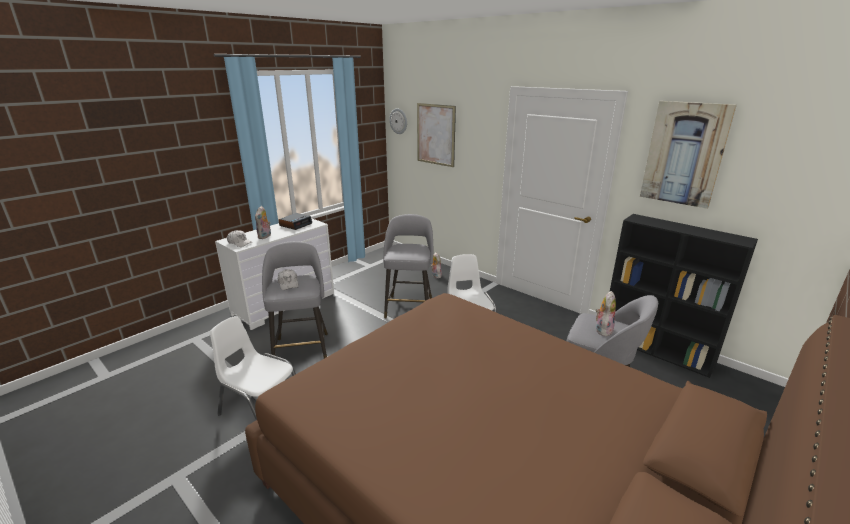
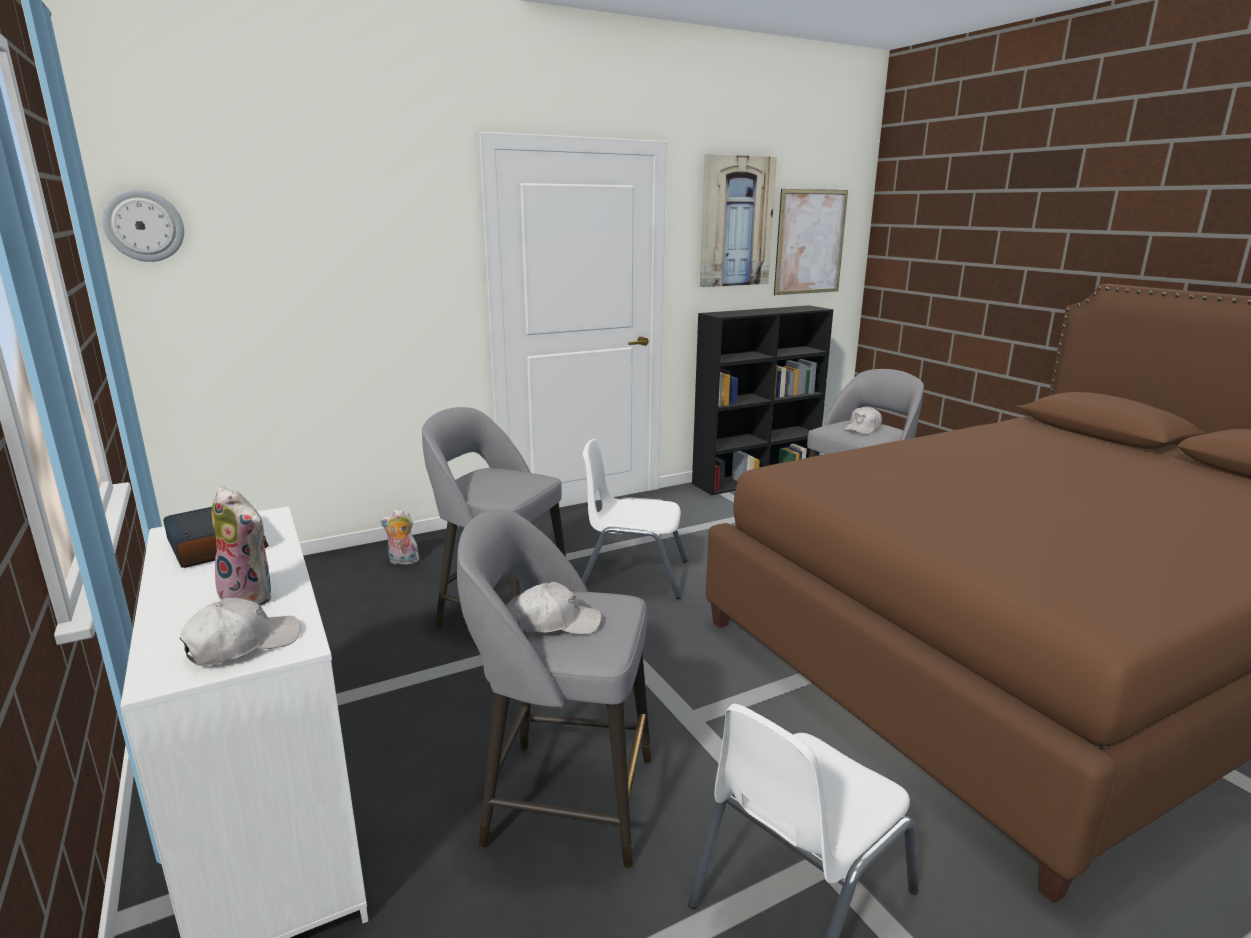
camera: 70 degrees left, 5 degrees down
picture [417,103,456,167] -> picture moved to [774,189,848,295]
plush toy [596,291,616,336] -> white cap [844,406,882,435]

